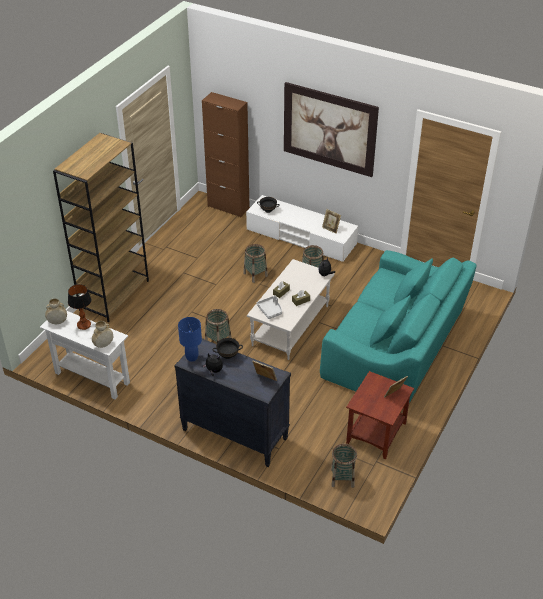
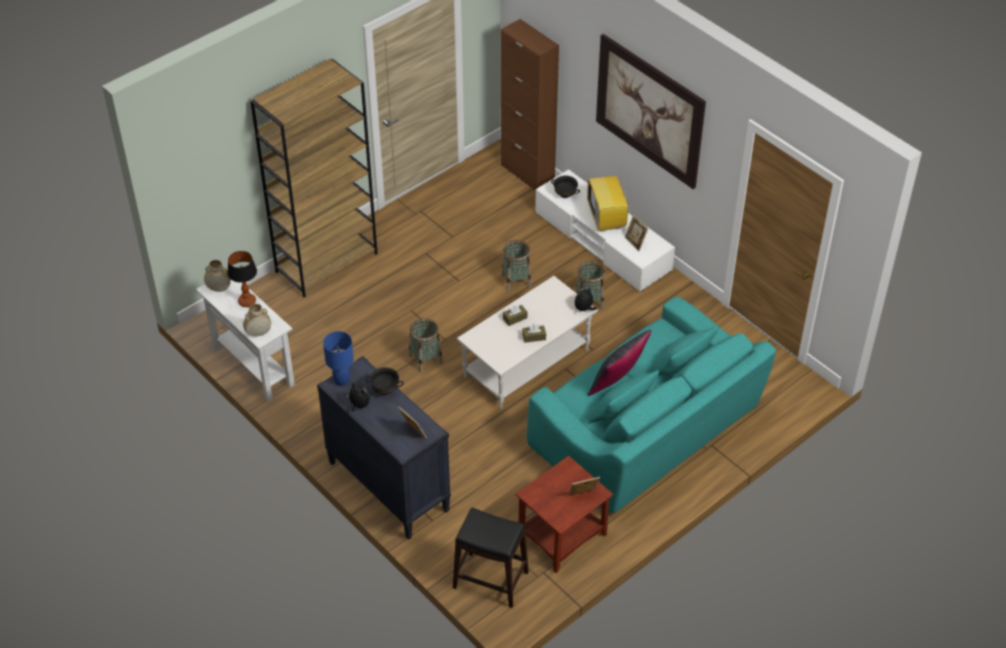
camera: 20 degrees right, 5 degrees up
grey tray [256,296,282,319] -> none
basket [331,444,357,488] -> black stool [453,508,529,608]
none -> television [587,171,629,232]
none -> black pillow [588,330,651,396]

